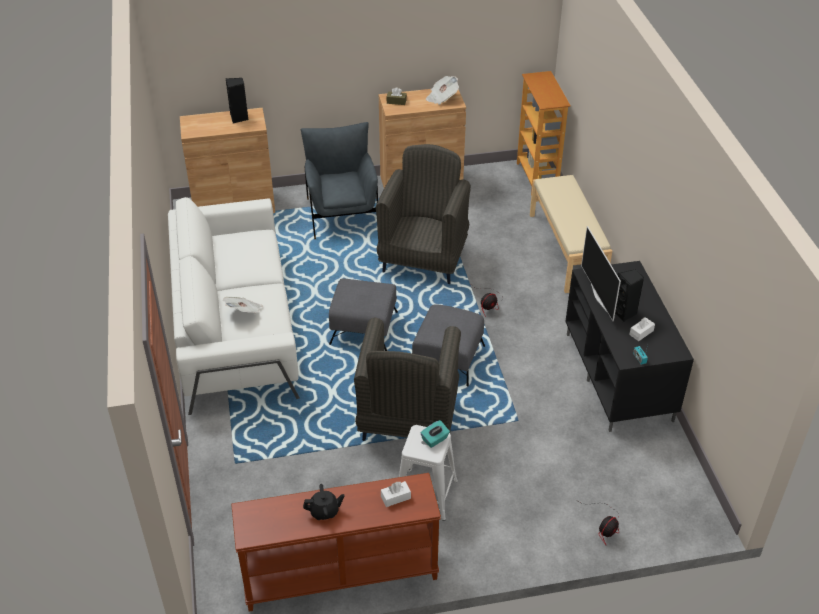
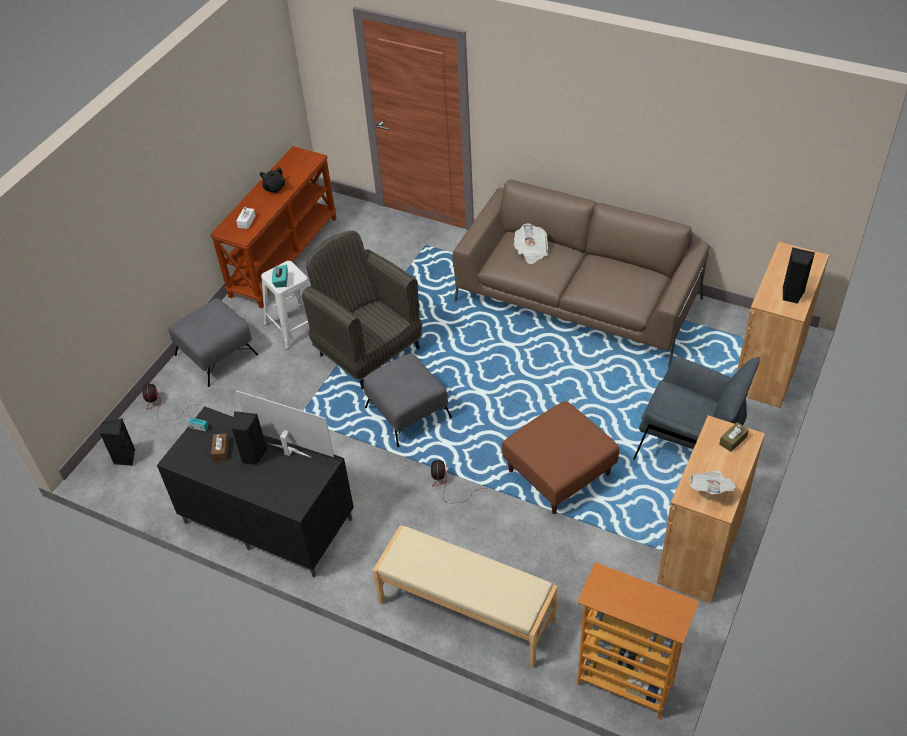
camera: 130 degrees right, 5 degrees up
white sofa [168,197,300,415] -> brown sofa [453,179,710,367]
grey ottoman [329,278,398,351] -> grey ottoman moved to [168,299,258,387]
grey armchair [376,144,471,284] -> brown ottoman [502,401,619,514]
white tissue box [629,317,655,341] -> brown tissue box [211,434,229,461]
none -> black speaker [100,418,135,466]

